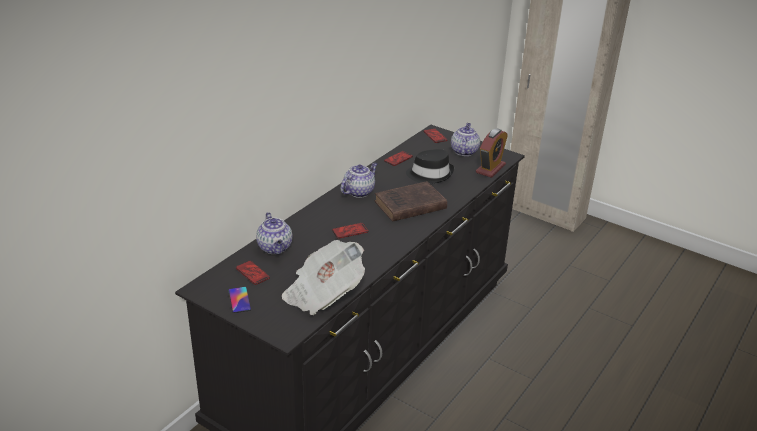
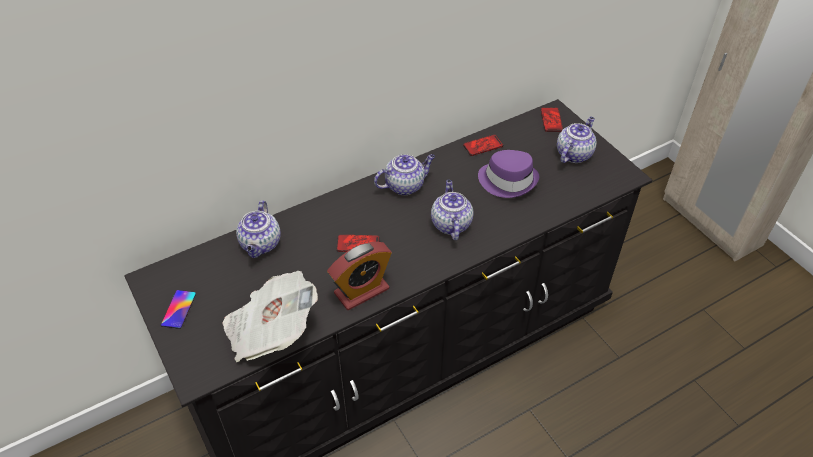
camera: 25 degrees right, 15 degrees up
phone [236,261,270,285] -> none
brown book [374,181,447,222] -> teapot [431,180,473,240]
black hat [406,149,454,184] -> purple hat [478,150,539,198]
alarm clock [476,128,508,178] -> alarm clock moved to [327,242,392,310]

